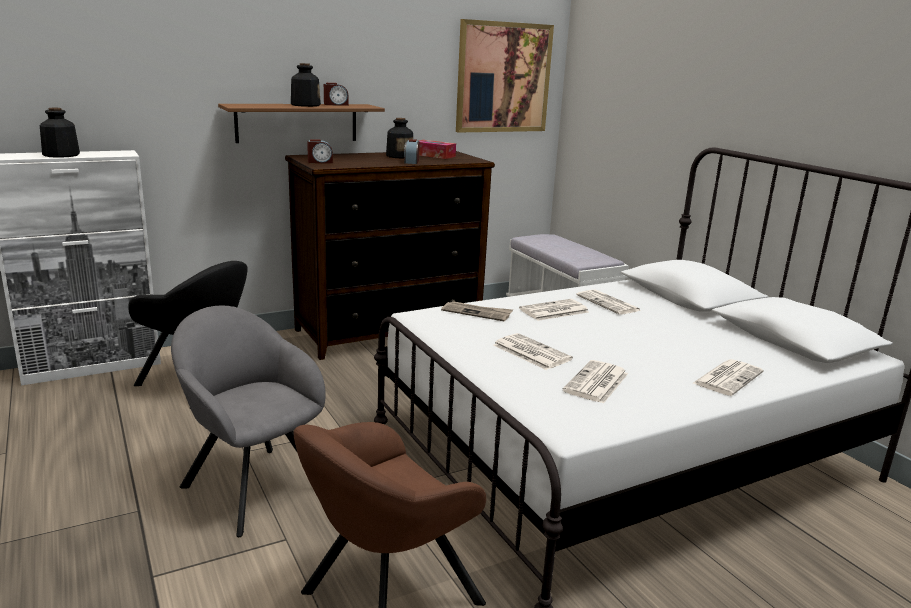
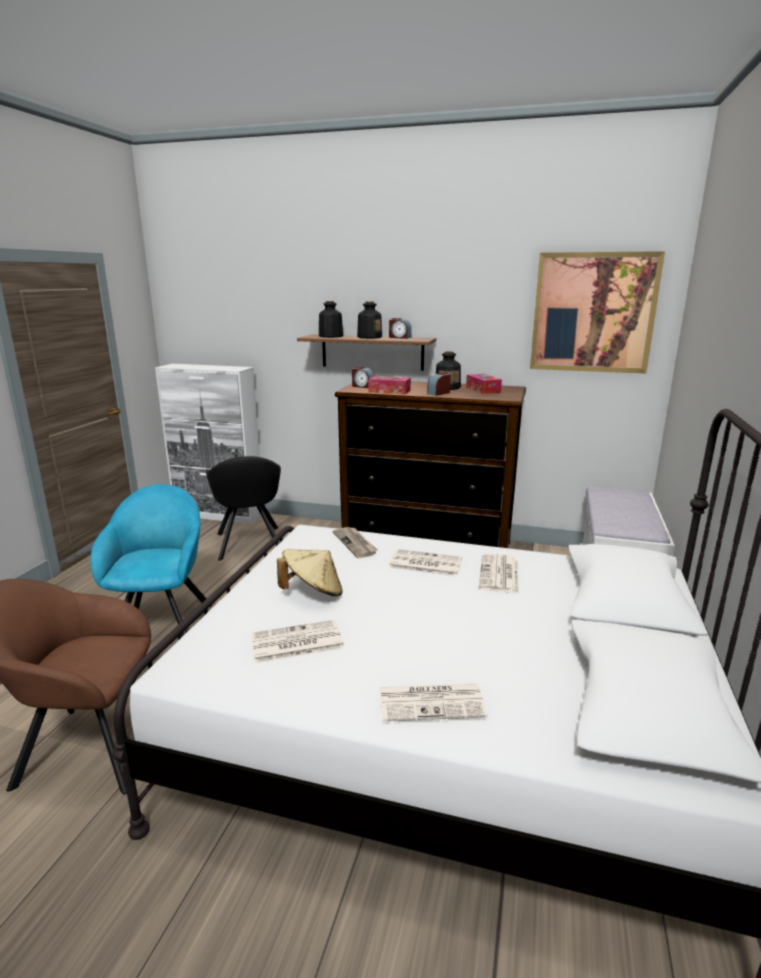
camera: 45 degrees right, 0 degrees up
bottle [40,108,80,158] -> bottle moved to [319,301,343,338]
grey armchair [171,305,326,537] -> turquoise armchair [91,484,212,636]
newspaper [493,333,573,370] -> beige hat [277,549,343,596]
none -> tissue box [368,376,411,394]

